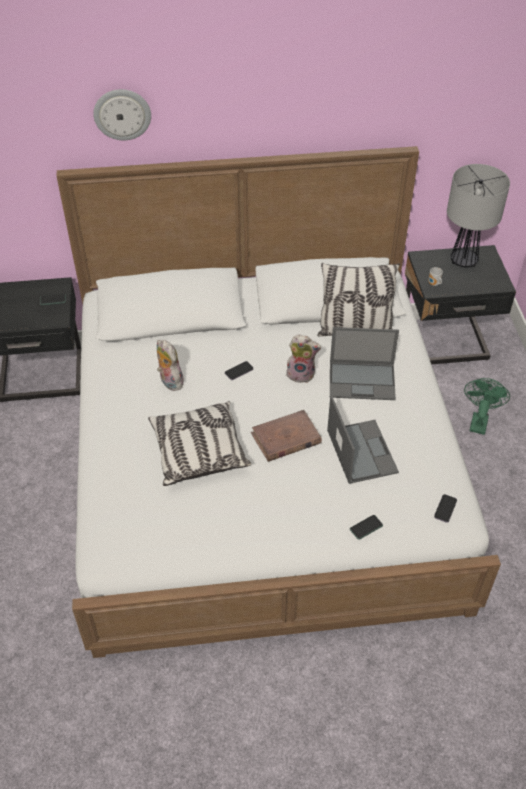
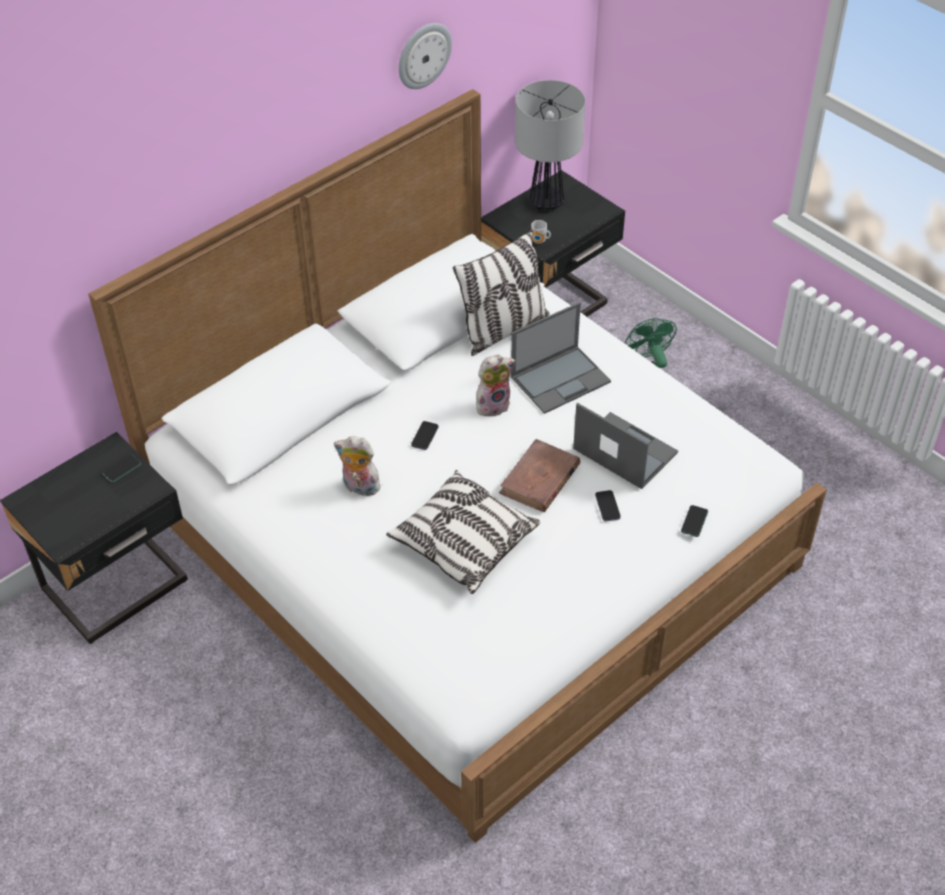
camera: 35 degrees left, 0 degrees up
wall clock [93,89,151,140] -> wall clock moved to [398,23,452,89]
phone [434,494,457,523] -> phone moved to [595,490,621,521]

